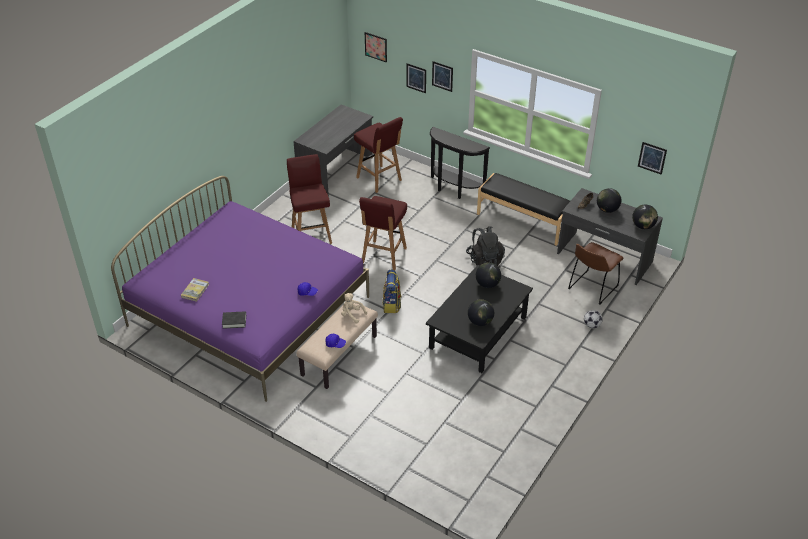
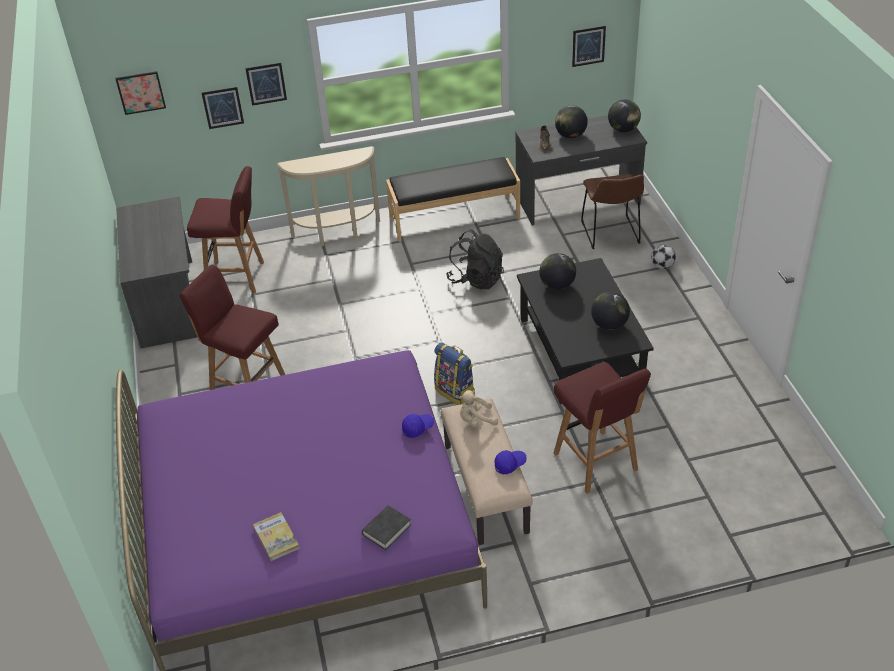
camera: 45 degrees left, 0 degrees up
red stool [359,196,407,270] -> red stool moved to [553,362,651,494]
black console table [430,127,490,199] -> beige console table [276,146,380,246]

